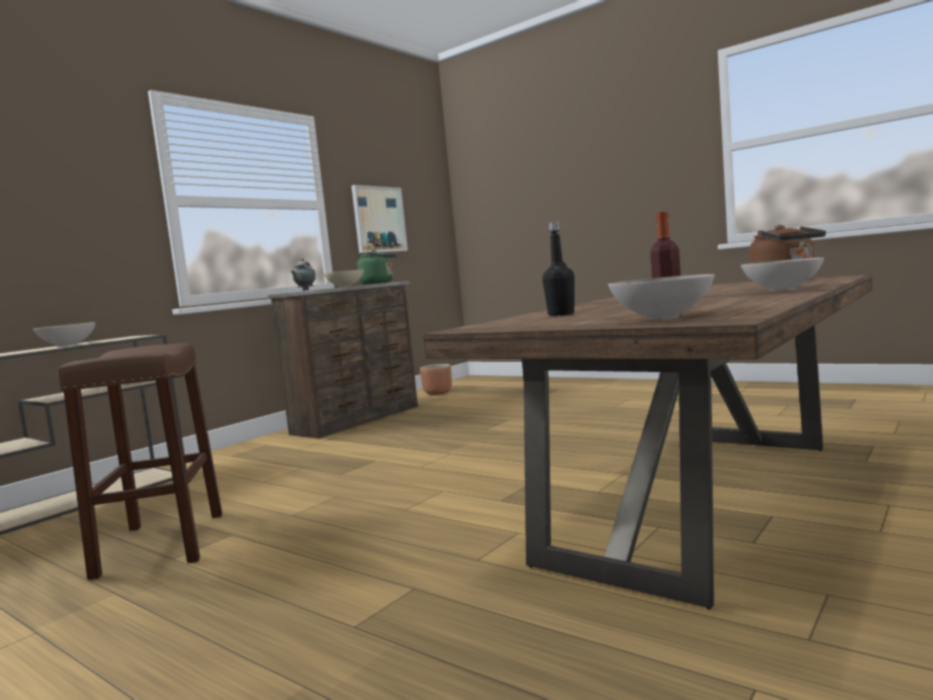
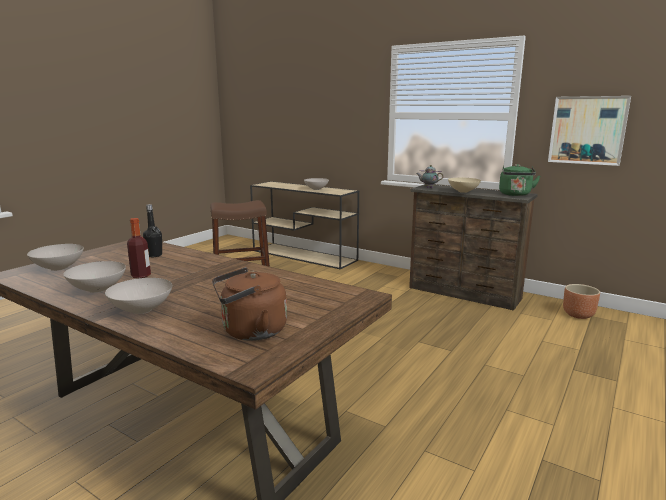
camera: 85 degrees right, 10 degrees up
none -> white bowl [63,261,126,293]

